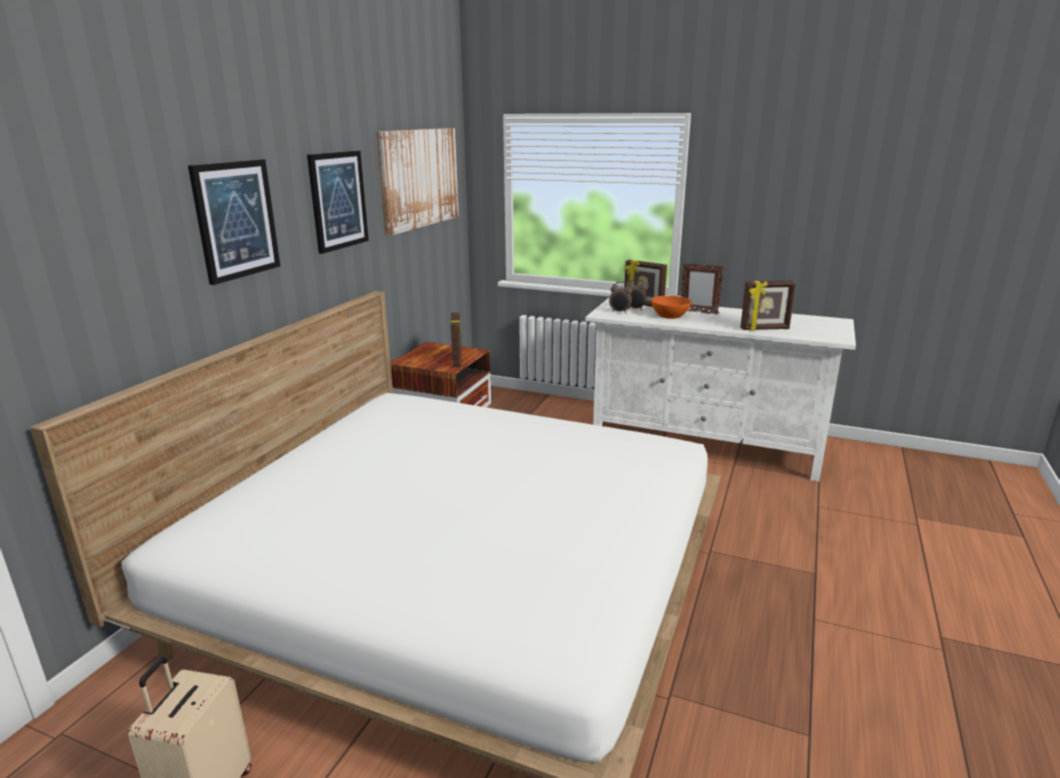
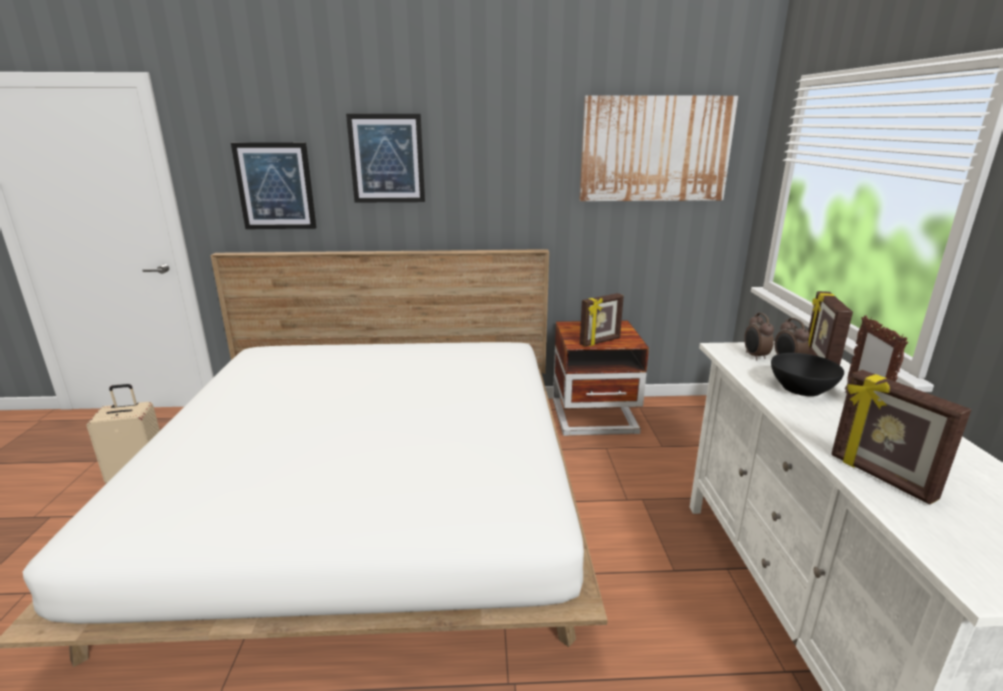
camera: 65 degrees right, 0 degrees up
picture [307,151,369,254] -> picture moved to [231,142,316,229]
orange bowl [651,296,691,319] -> black bowl [771,353,844,396]

